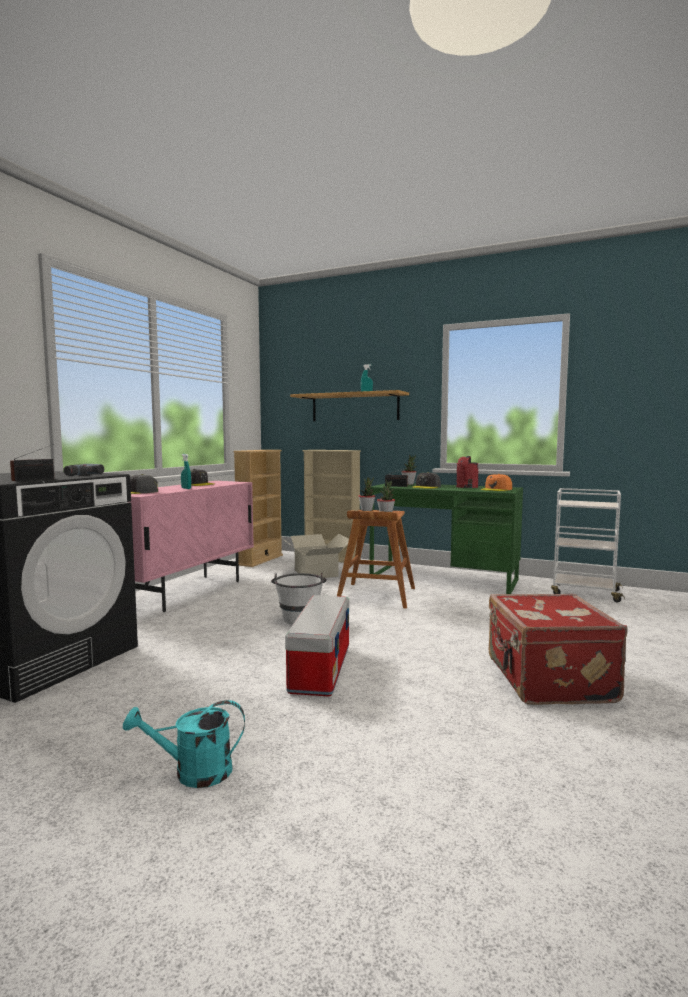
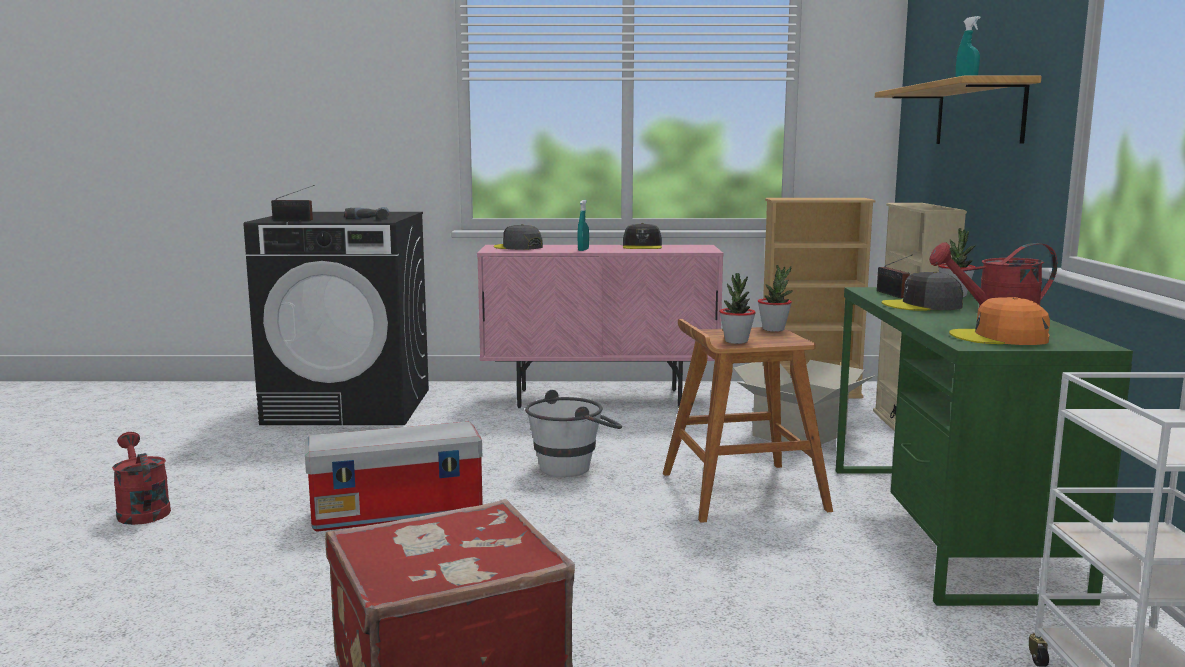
camera: 65 degrees right, 5 degrees up
turquoise watering can [123,700,245,788] -> red watering can [112,432,171,525]

